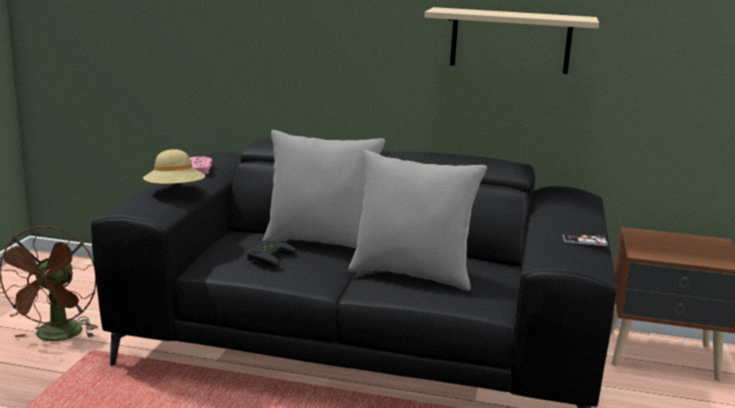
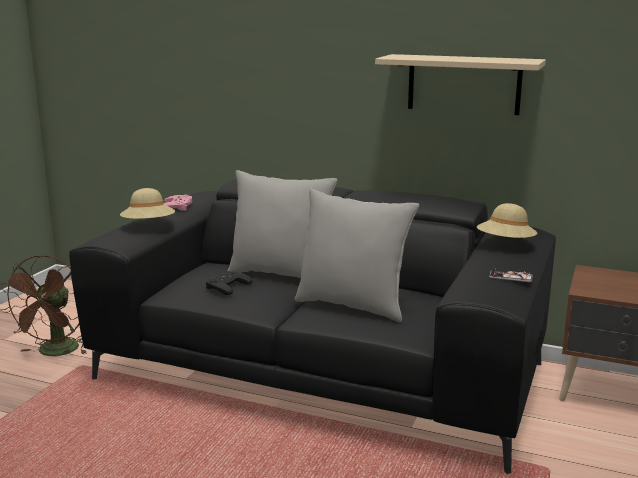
camera: 10 degrees right, 0 degrees up
none -> beige hat [477,203,537,238]

